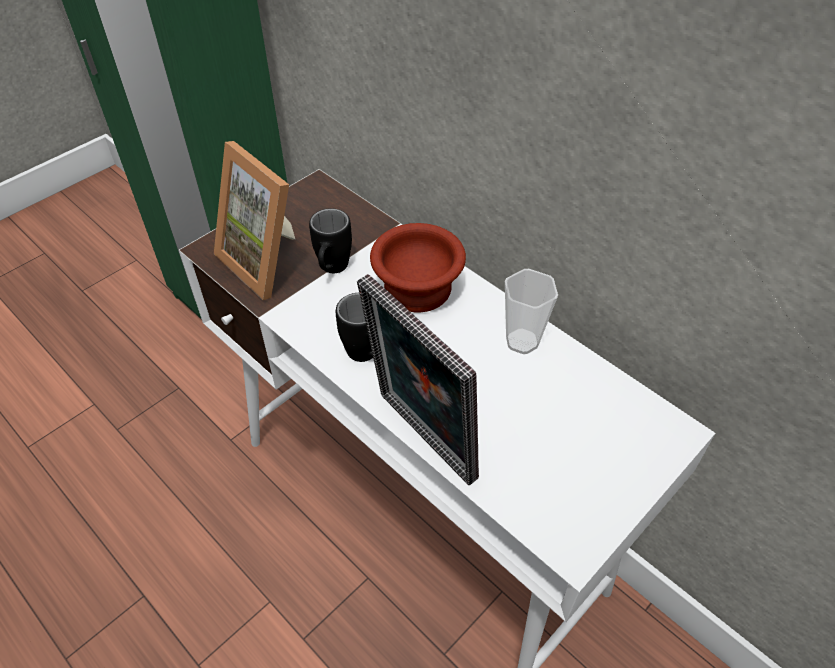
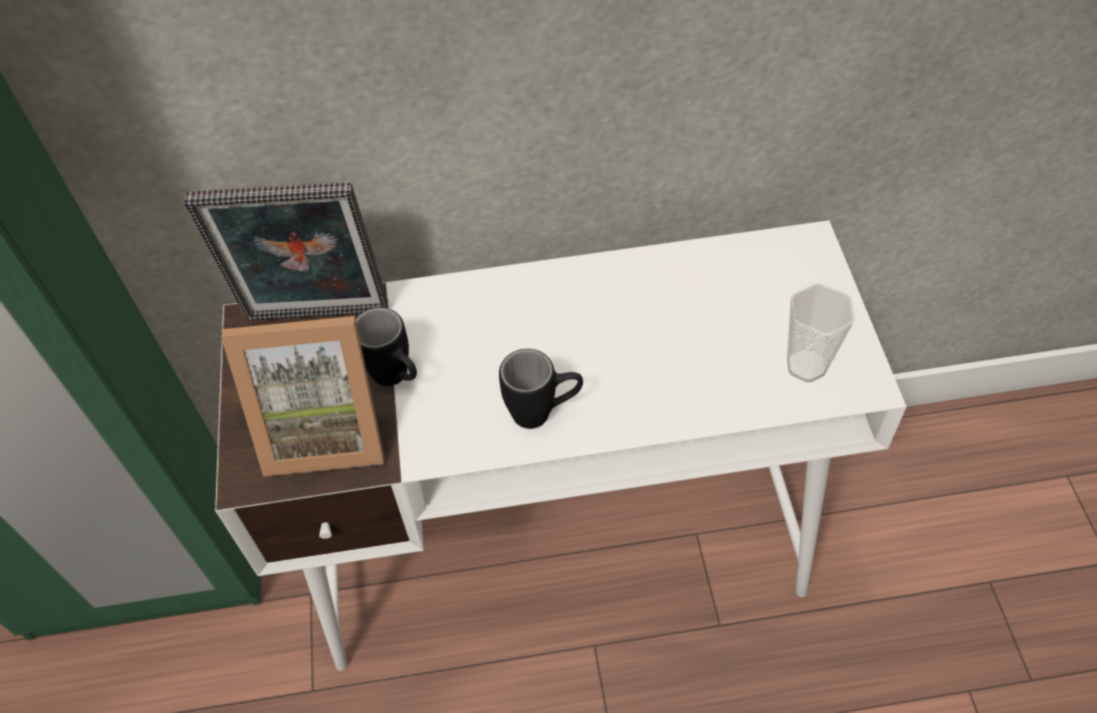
camera: 50 degrees left, 5 degrees up
picture frame [357,274,479,485] -> picture frame moved to [184,182,388,321]
brown bowl [370,223,466,312] -> none
cup [505,269,558,354] -> cup moved to [787,283,855,382]

